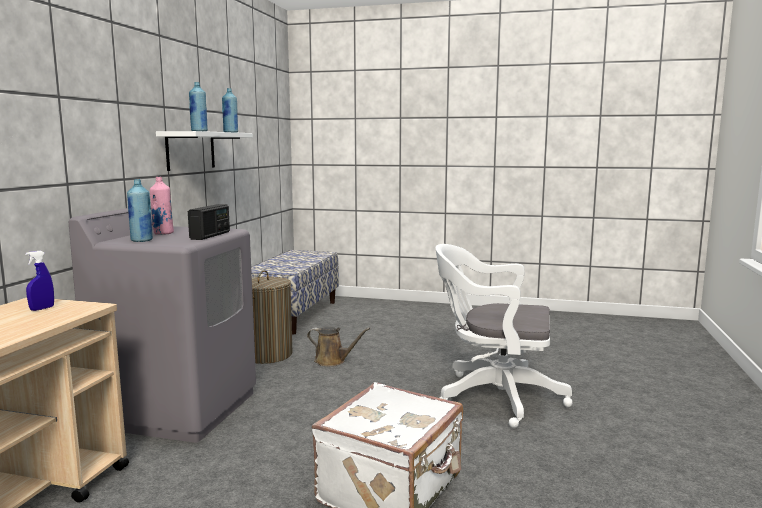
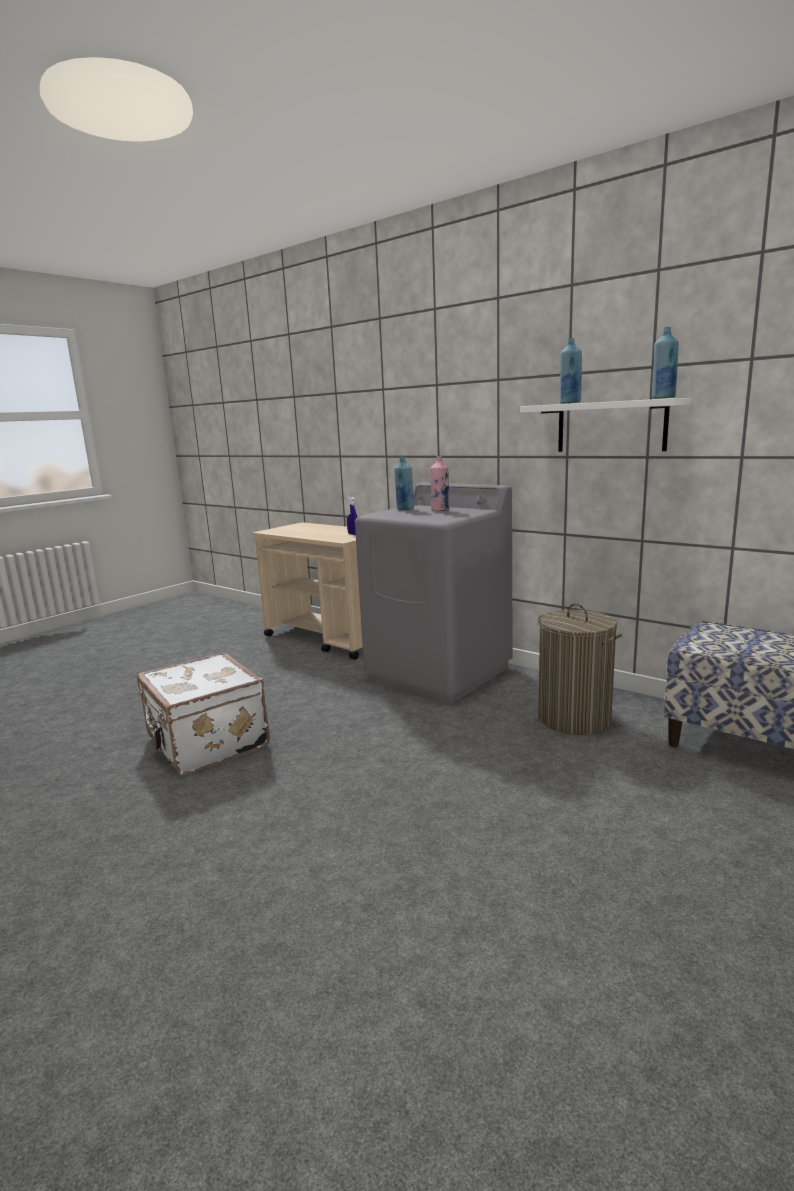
camera: 115 degrees right, 5 degrees up
radio [188,204,230,240] -> none
brown watering can [307,327,370,366] -> none
white office chair [435,244,573,428] -> none

